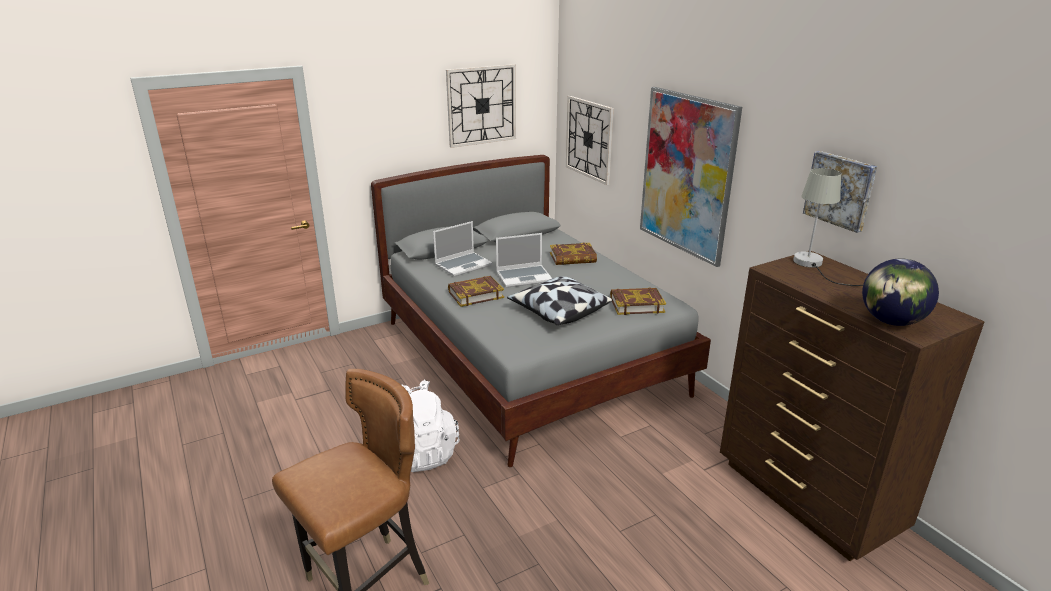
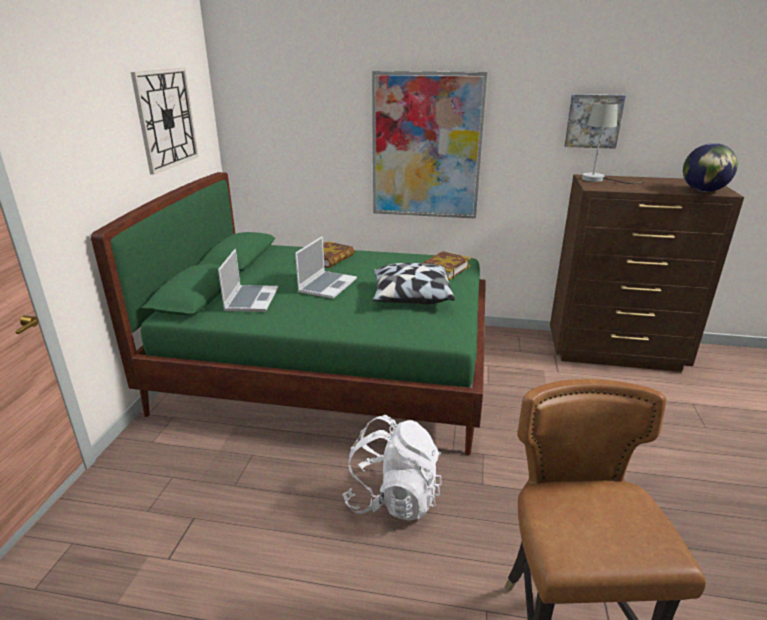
camera: 50 degrees left, 0 degrees up
grey bed [371,155,711,467] -> green bed [91,172,486,456]
book [448,276,504,307] -> none
wall clock [566,96,614,185] -> none

